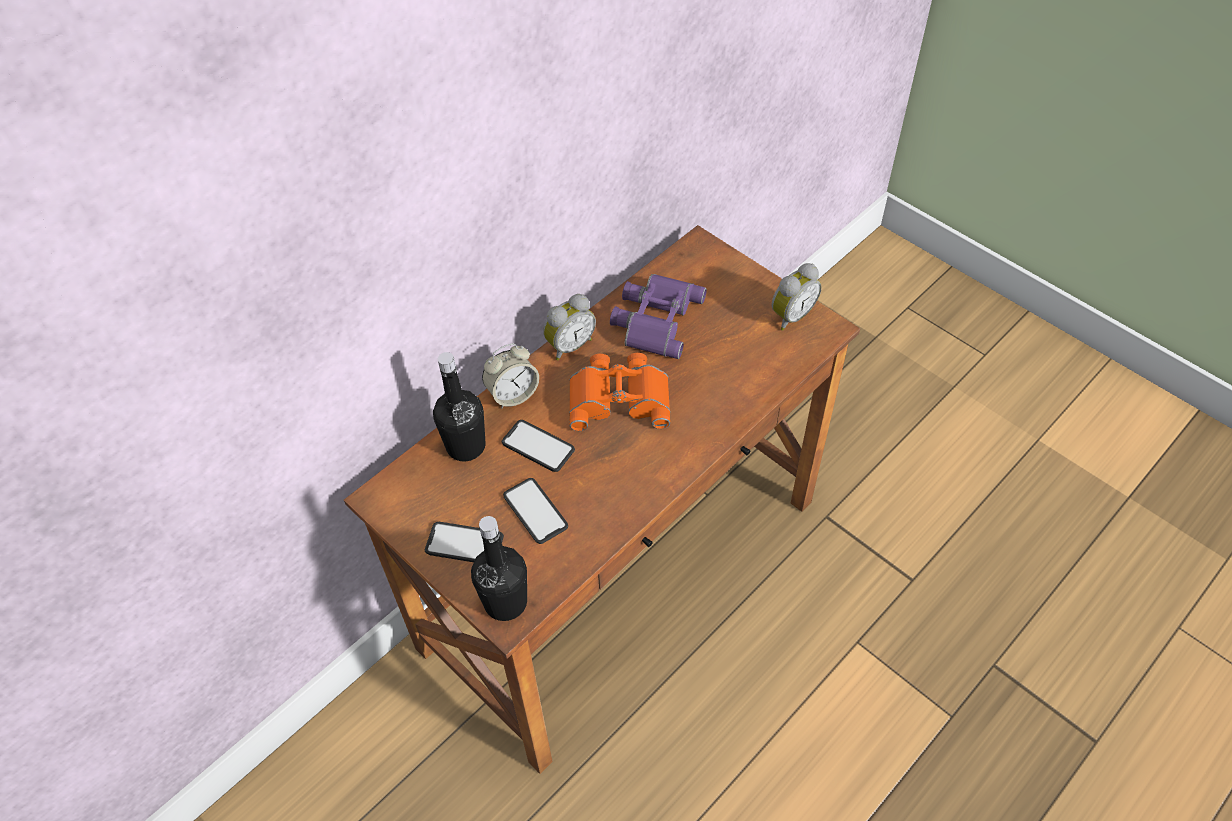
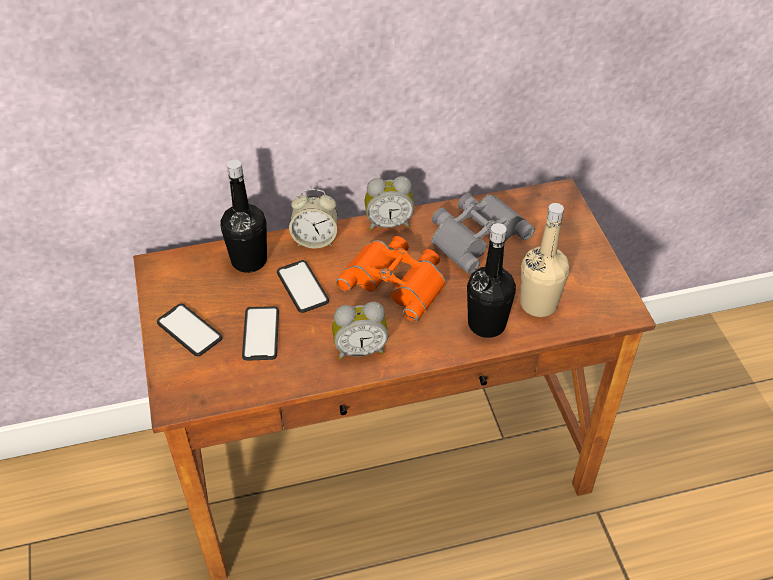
camera: 30 degrees right, 5 degrees down
black bottle [471,516,527,621] -> black bottle moved to [467,223,516,338]
purple binoculars [610,274,707,359] -> grey binoculars [431,193,535,274]
alarm clock [772,263,821,331] -> alarm clock moved to [332,302,388,359]
none -> beige bottle [520,203,570,317]

